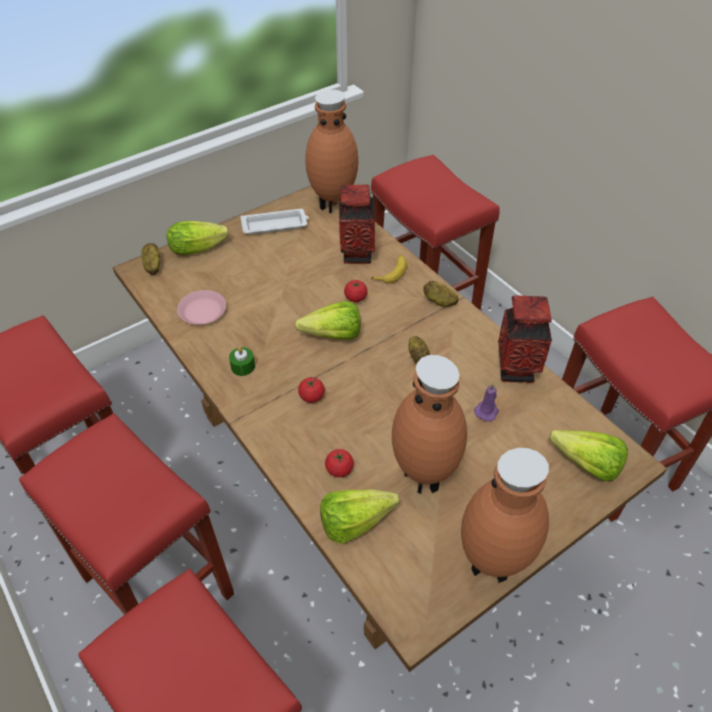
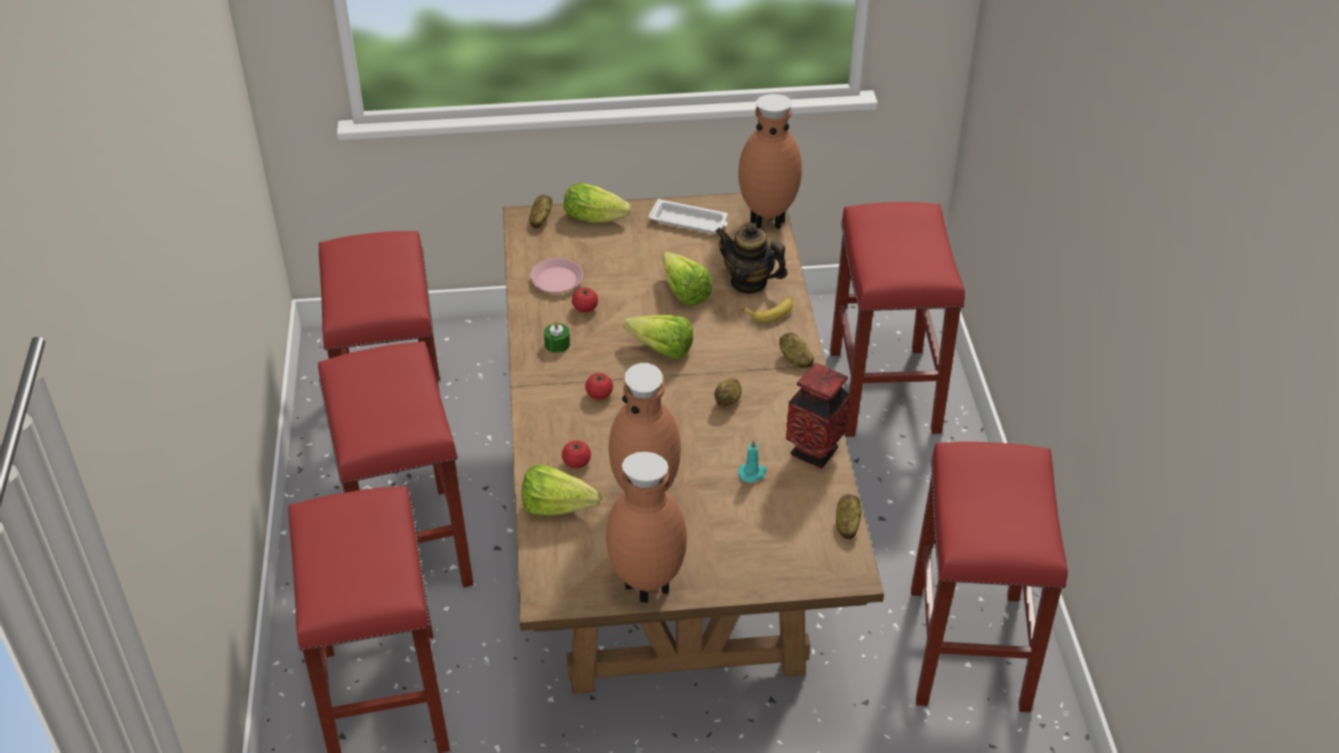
camera: 30 degrees right, 5 degrees down
vase [339,185,375,264] -> teapot [715,223,788,294]
tomato [344,280,368,302] -> tomato moved to [572,288,598,312]
purple candle [474,383,499,421] -> turquoise candle [738,439,767,483]
lettuce [549,430,628,481] -> lettuce moved to [663,252,713,306]
none -> potato [836,494,861,539]

